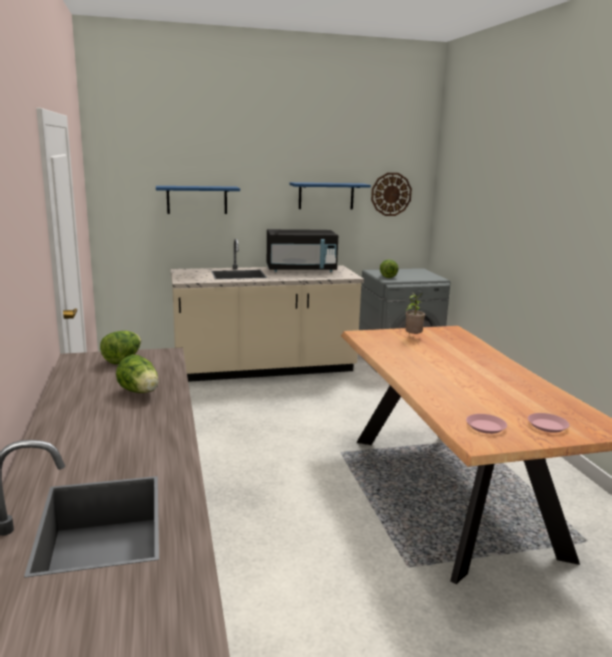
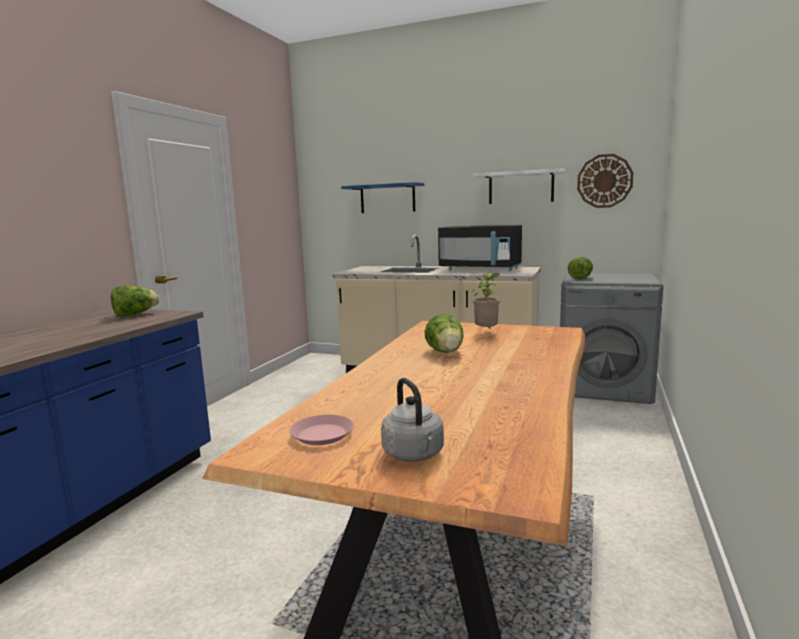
camera: 35 degrees right, 5 degrees down
lettuce [116,355,159,393] -> lettuce moved to [424,314,463,353]
blue shelf [290,182,371,209] -> white shelf [473,168,566,204]
pink plate [528,413,569,433] -> grey kettle [381,378,444,462]

